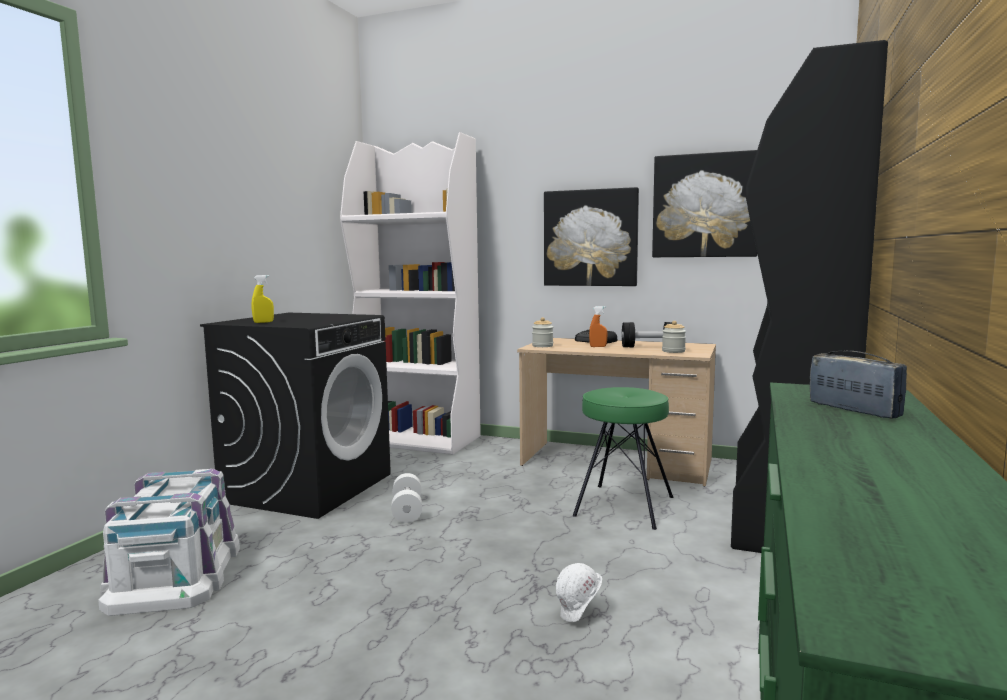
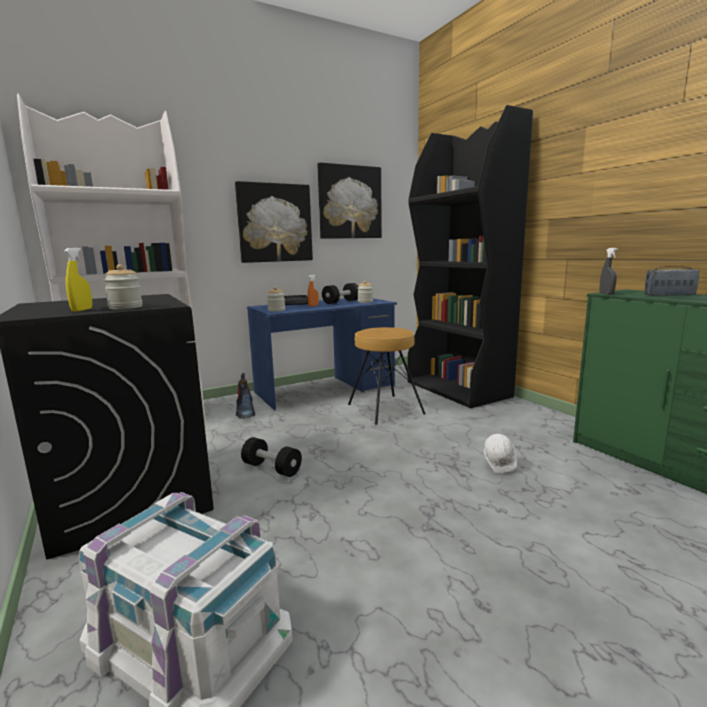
camera: 50 degrees left, 5 degrees up
white dumbbell [391,473,422,523] -> black dumbbell [241,437,302,477]
beige desk [517,338,716,487] -> blue desk [247,298,397,410]
green stool [573,387,674,530] -> brown stool [348,327,426,425]
none -> jar [104,264,142,309]
none -> boot [236,373,255,419]
none -> grey spray bottle [599,248,618,294]

